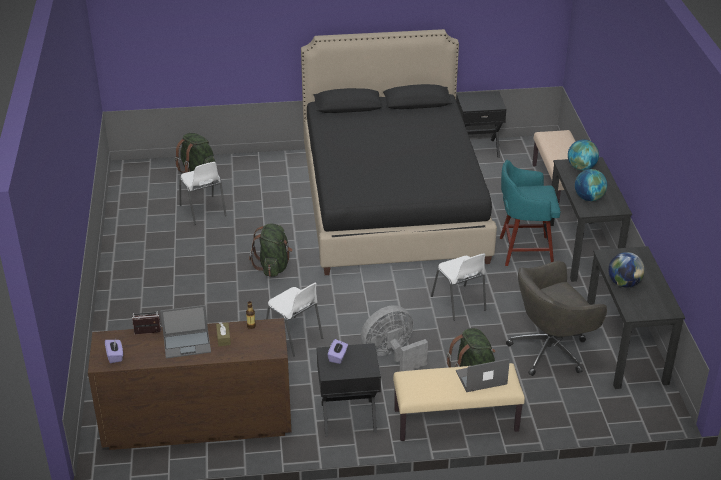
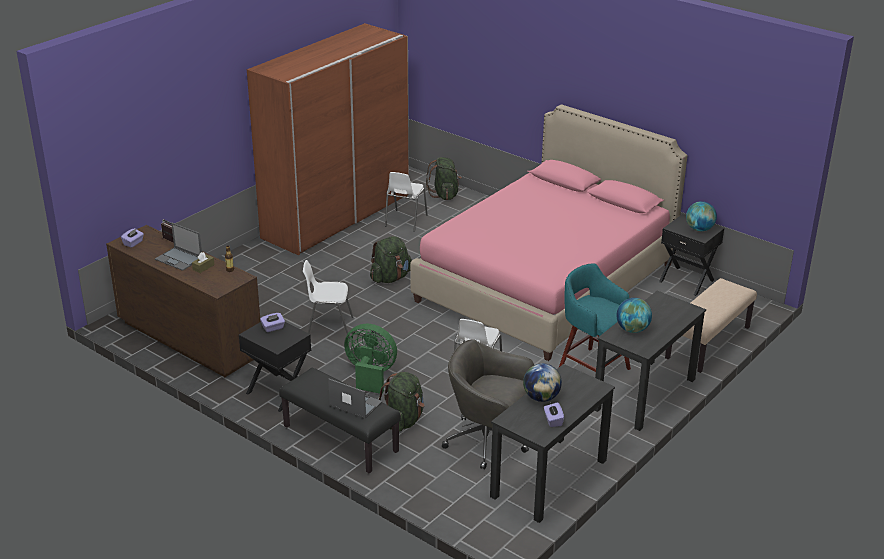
camera: 45 degrees right, 5 degrees down
white chair [266,283,323,356] -> white chair turned 90 degrees clockwise [303,260,353,338]
black bed [301,29,497,275] -> pink bed [410,105,687,361]
grey fan [361,305,428,371] -> green fan [344,324,397,394]
beige bench [393,363,525,441] -> black bench [279,368,401,473]
globe [568,139,599,170] -> globe moved to [686,201,717,231]
none -> brown wardrobe [247,23,409,255]
none -> purple tissue box [544,402,564,427]

